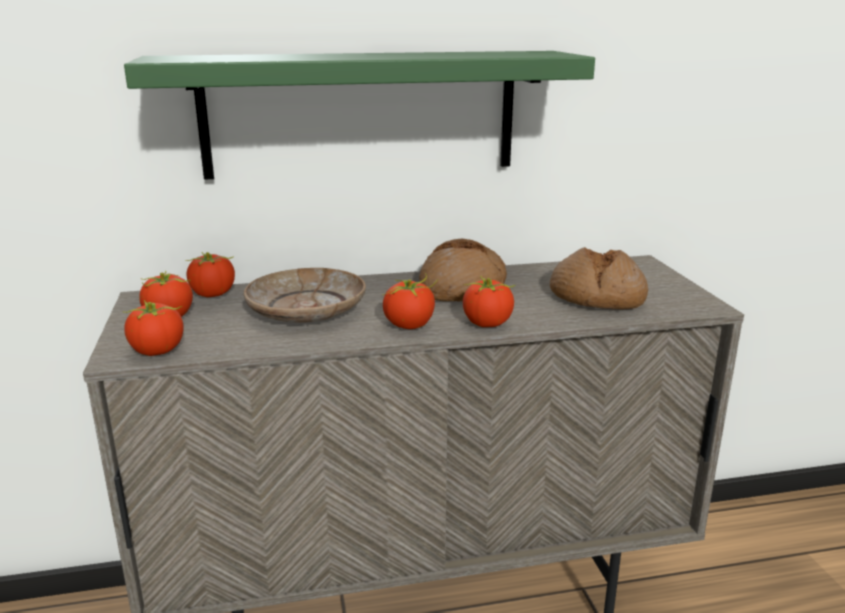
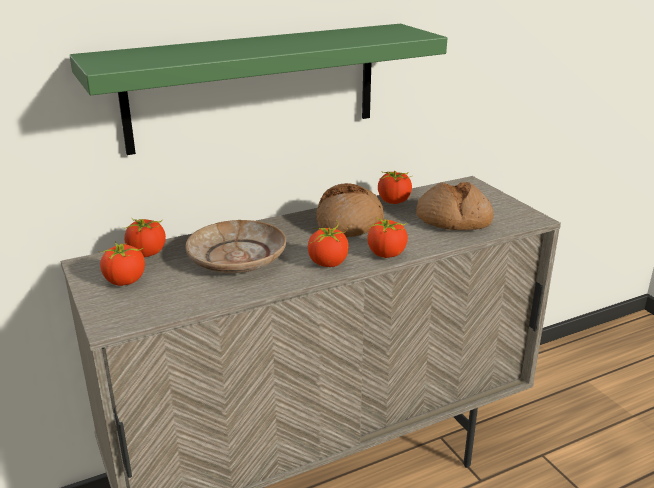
camera: 15 degrees left, 5 degrees up
tomato [122,300,183,356] -> tomato moved to [378,171,412,204]

